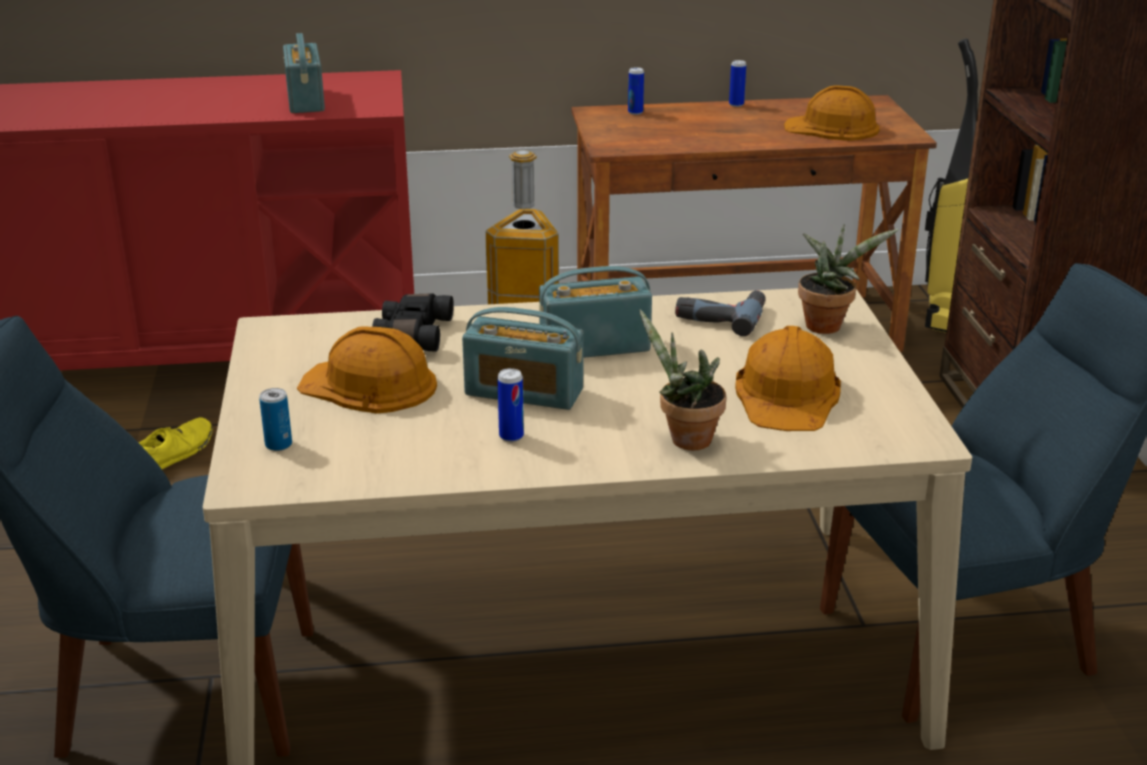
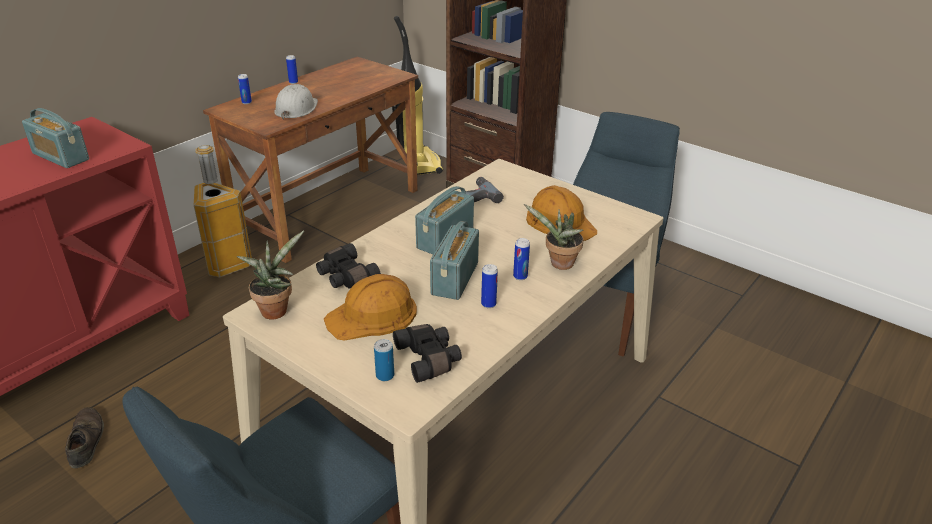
camera: 45 degrees left, 5 degrees up
yellow shoe [139,417,213,469] -> brown shoe [65,407,104,468]
radio [462,307,584,410] -> radio turned 135 degrees clockwise [430,221,479,300]
orange hard hat [784,85,880,141] -> none
potted plant [798,224,899,334] -> potted plant moved to [237,231,304,320]
none -> white hard hat [274,84,318,120]
none -> black binoculars [393,324,462,383]
none -> can [513,238,530,280]

